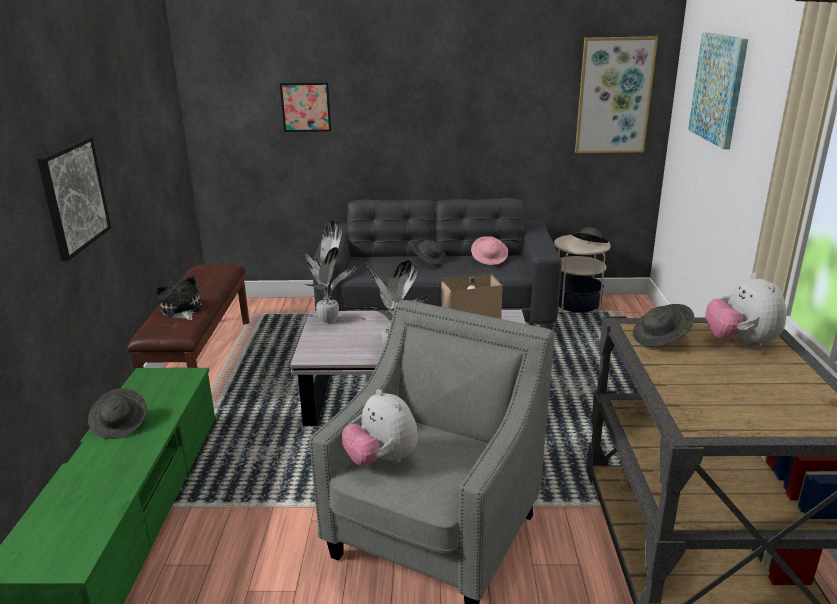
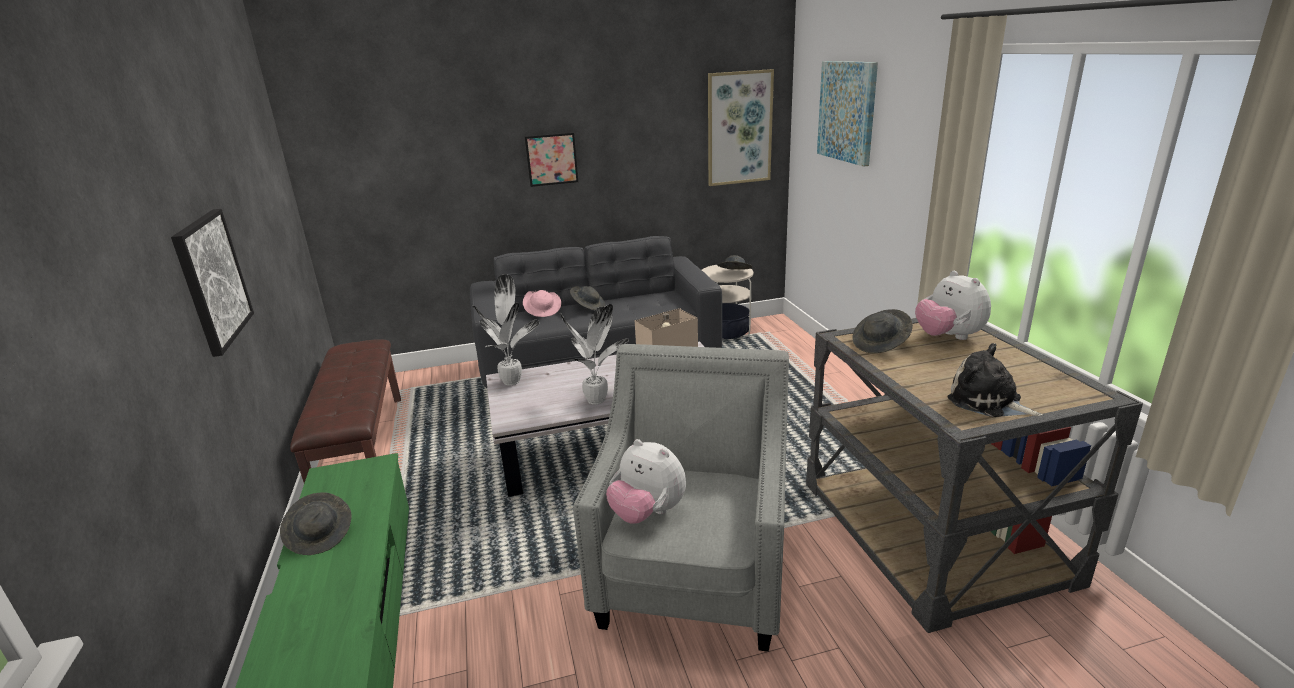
camera: 15 degrees left, 0 degrees up
plush toy [156,276,202,320] -> plush toy moved to [947,343,1043,417]
picture [280,83,331,132] -> picture moved to [525,133,578,187]
pink hat [471,236,508,265] -> pink hat moved to [523,290,561,317]

